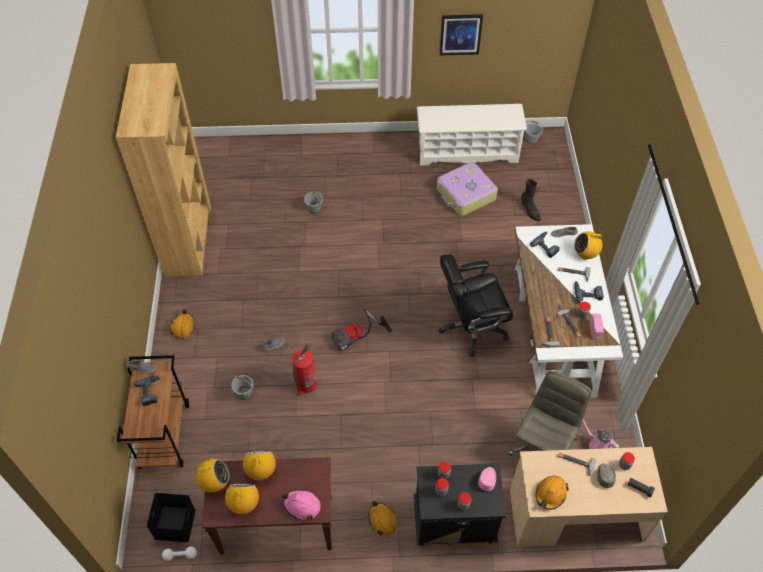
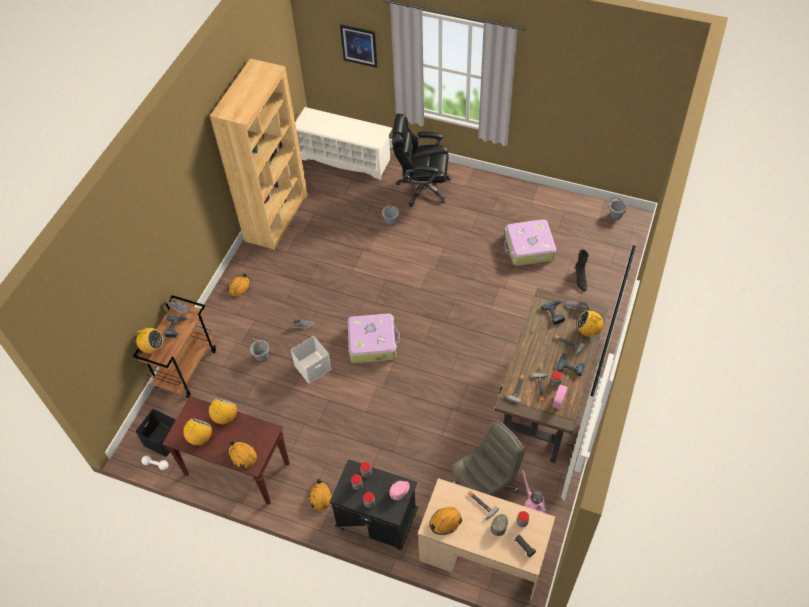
camera: 25 degrees right, 0 degrees up
radio [196,459,230,493] -> radio moved to [132,328,163,353]
pink hard hat [282,490,321,520] -> orange hard hat [228,440,257,469]
fire extinguisher [292,344,317,395] -> white storage box [291,336,332,383]
vacuum cleaner [331,309,392,351] -> suitcase [347,314,400,363]
white shoe rack [417,104,527,166] -> white shoe rack moved to [295,107,392,180]
picture [439,14,483,55] -> picture moved to [340,24,378,68]
black office chair [439,254,513,357] -> black office chair moved to [392,114,451,207]
white desk [514,224,623,398] -> brown desk [495,287,609,463]

